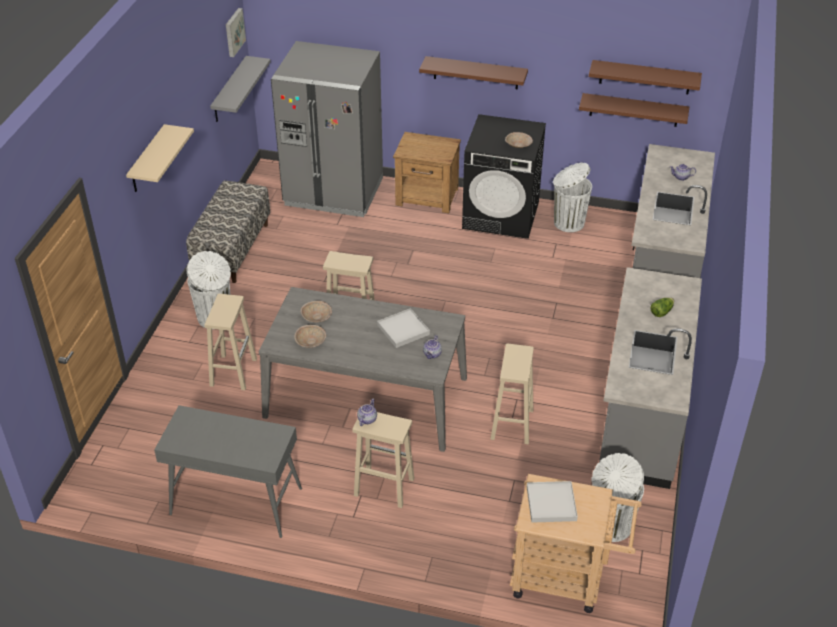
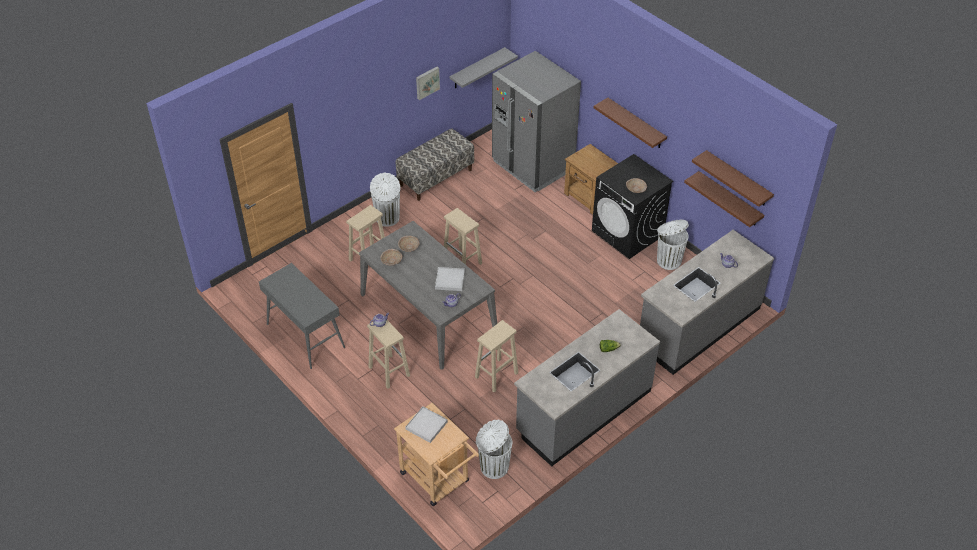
camera: 35 degrees right, 5 degrees up
beige shelf [126,124,194,192] -> none
picture [226,8,246,57] -> picture moved to [416,67,440,100]

